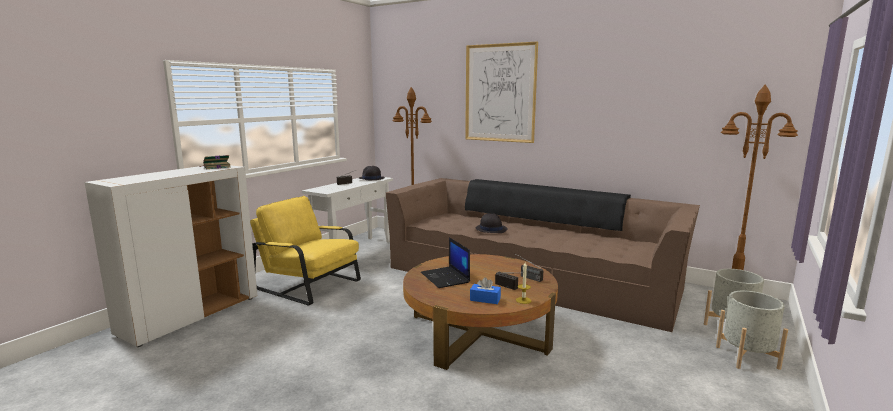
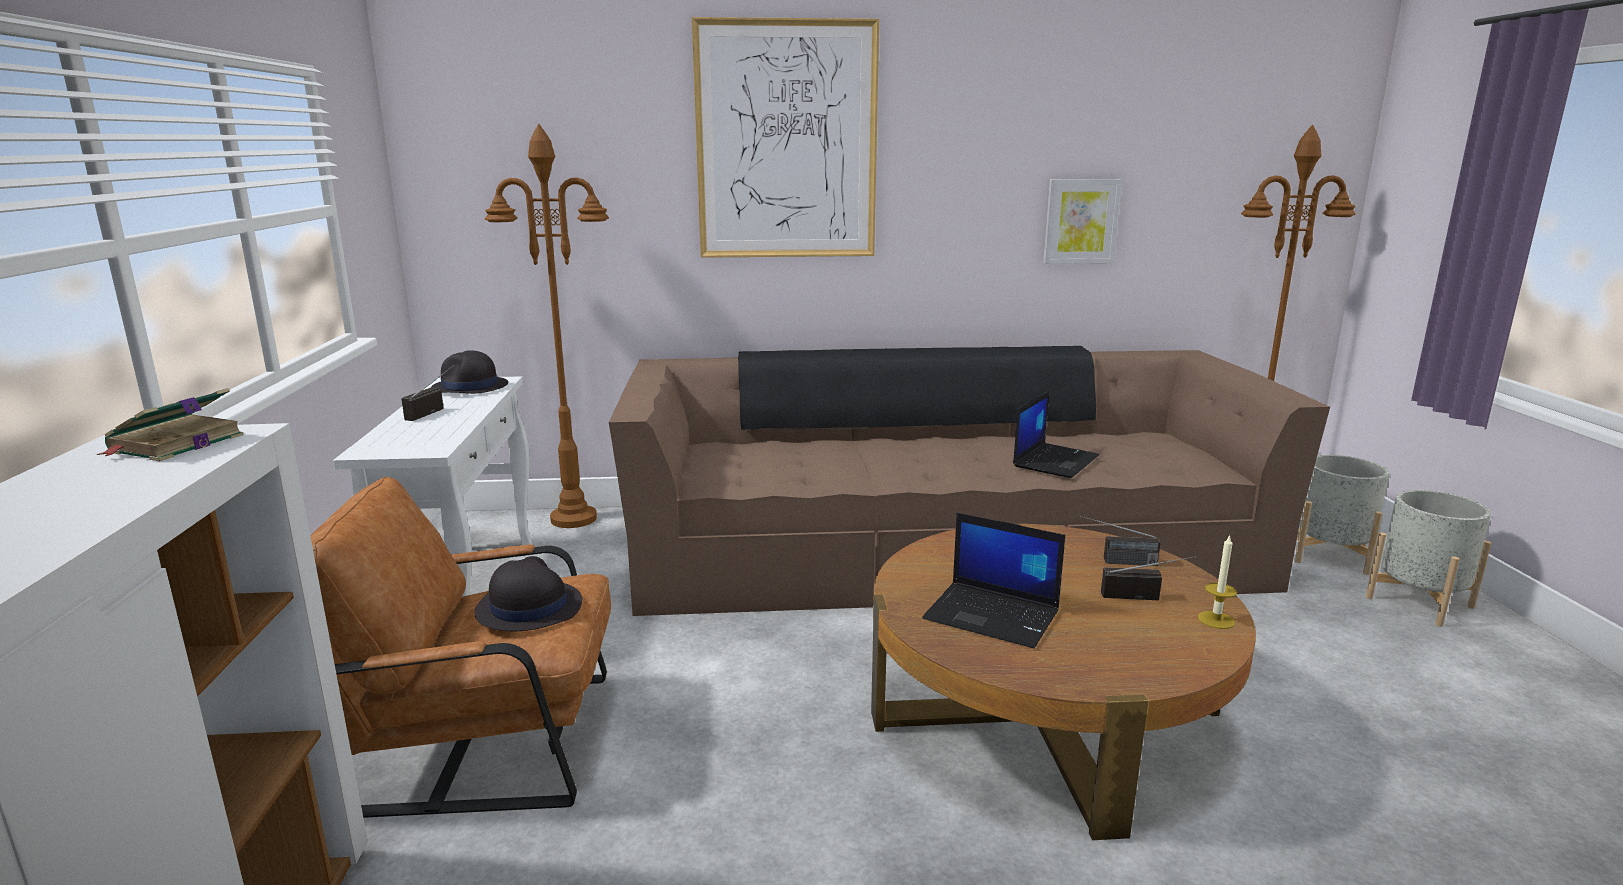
camera: 35 degrees left, 5 degrees up
yellow armchair [250,196,361,306] -> brown armchair [310,477,611,818]
blue tissue box [470,277,501,304] -> none
black hat [476,213,508,233] -> black hat moved to [474,556,582,631]
none -> laptop [1013,390,1099,478]
none -> picture [1043,179,1122,264]

